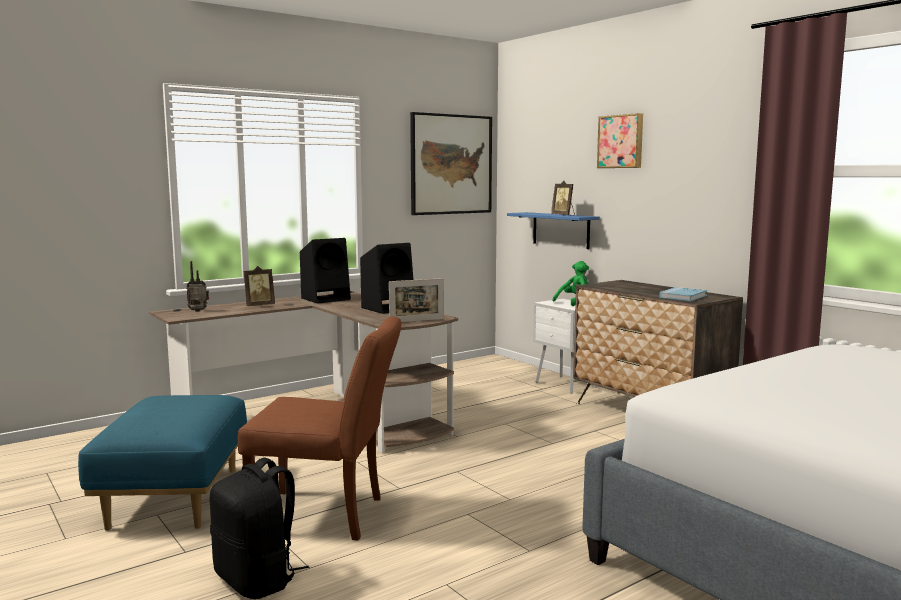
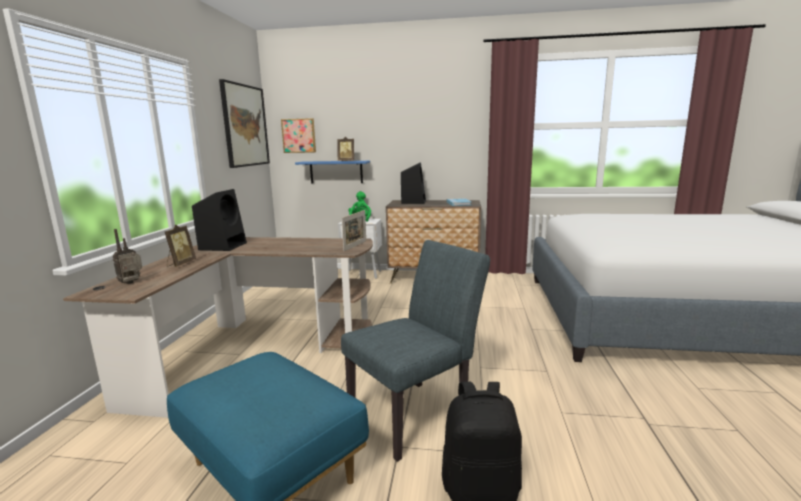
camera: 45 degrees left, 5 degrees up
brown chair [237,316,401,541] -> grey chair [341,240,490,462]
black speaker [360,243,413,314] -> black speaker moved to [401,162,426,204]
picture [597,113,643,168] -> picture moved to [281,118,316,153]

